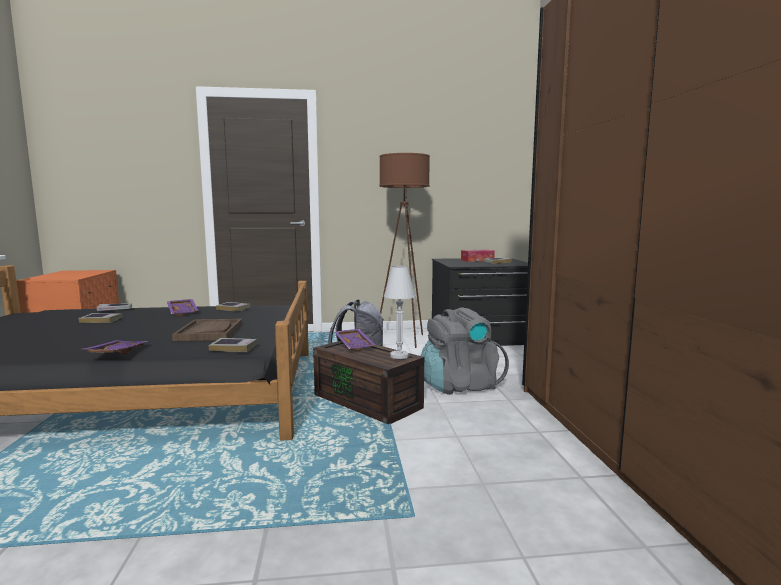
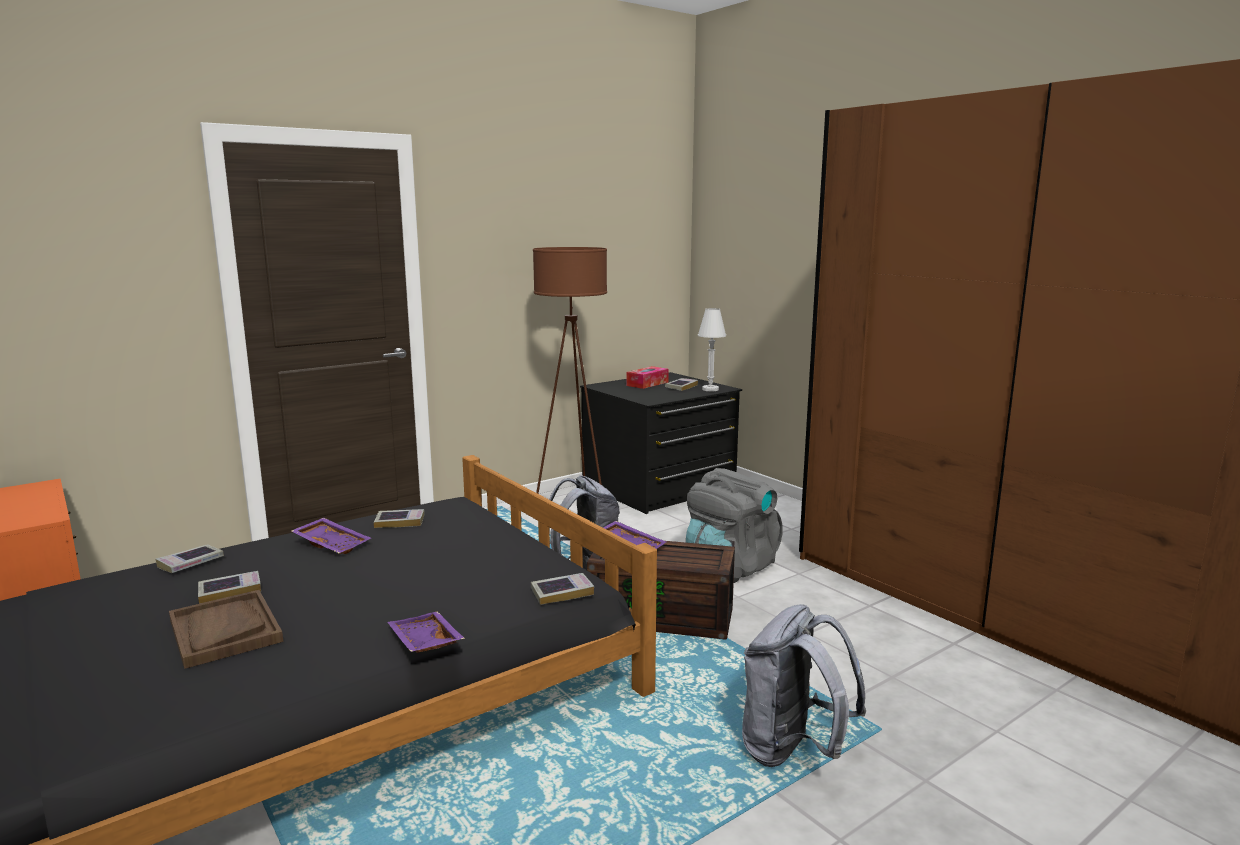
camera: 30 degrees left, 5 degrees up
brown tray [172,319,242,341] -> brown tray moved to [169,590,283,669]
white table lamp [384,266,416,359] -> white table lamp moved to [698,308,726,391]
none -> grey backpack [742,604,866,767]

